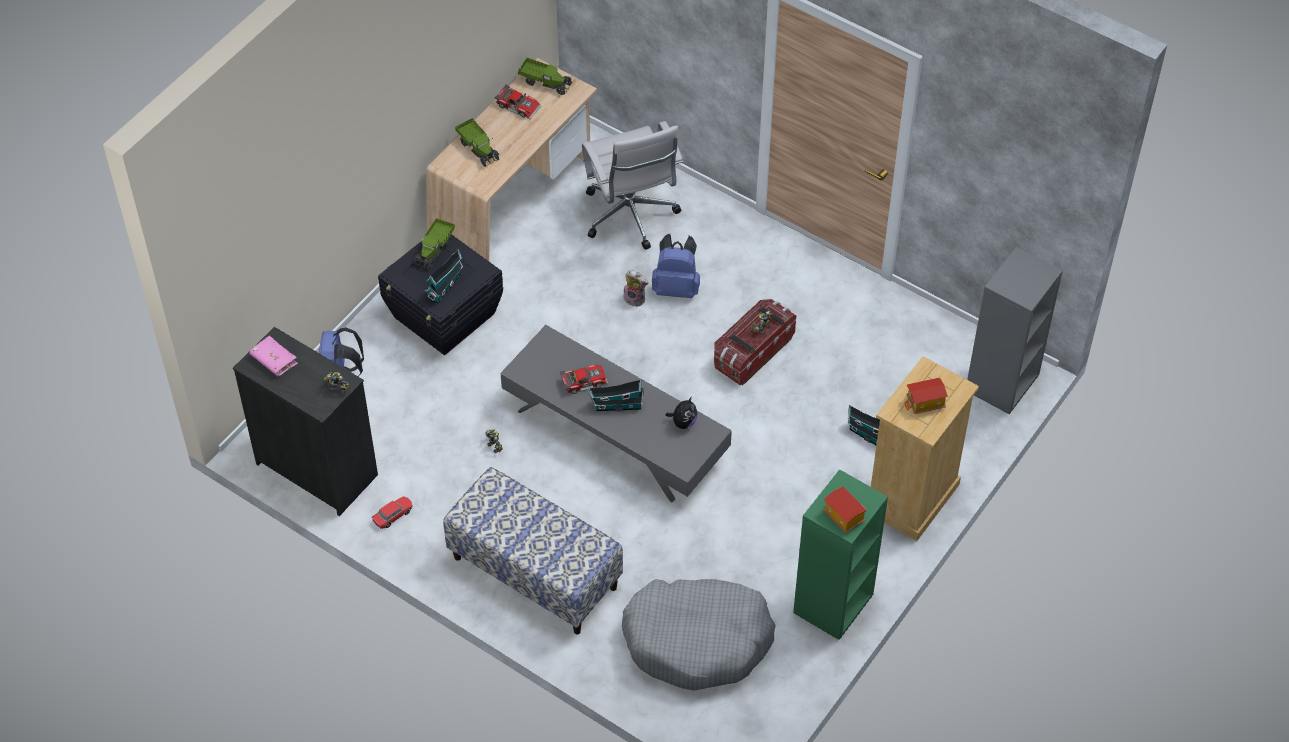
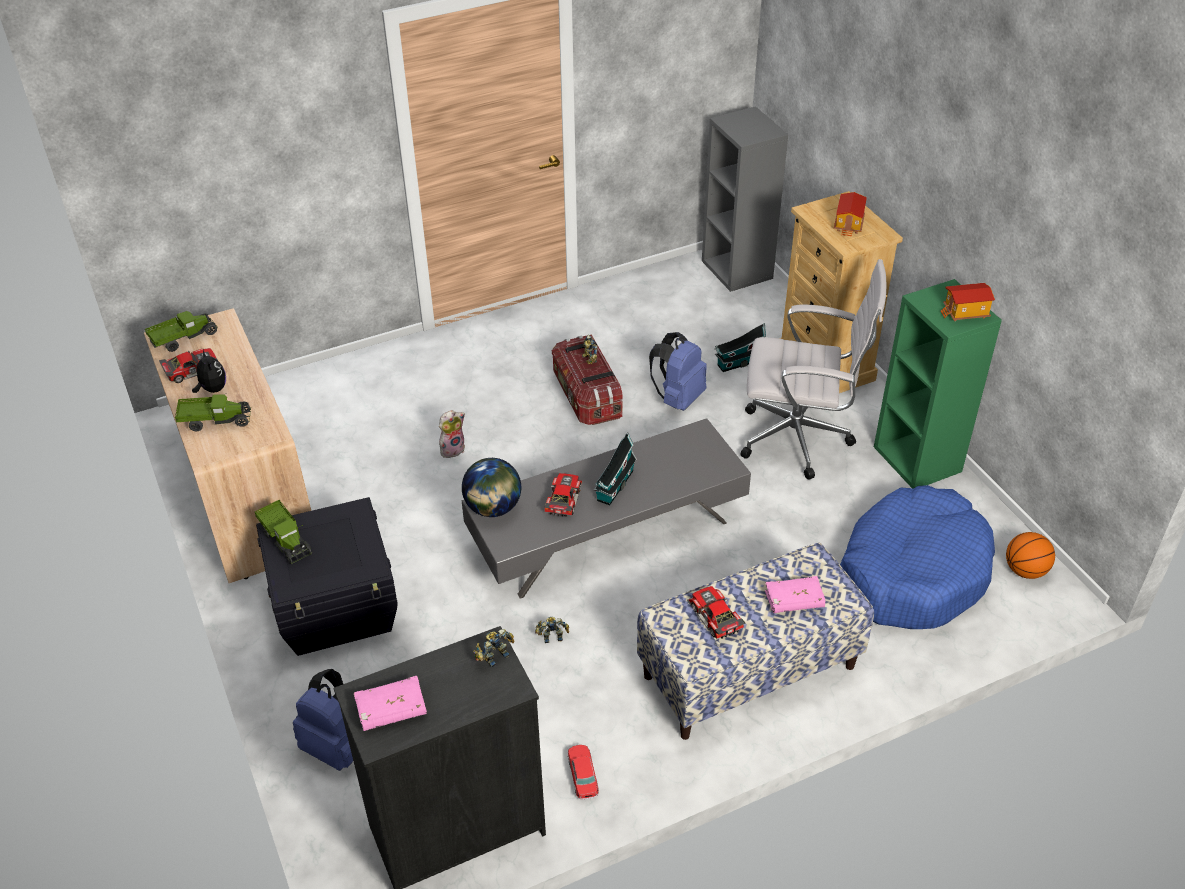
camera: 60 degrees left, 10 degrees down
toy house [425,249,463,304] -> none
white office chair [582,121,683,250] -> white office chair moved to [741,259,886,480]
grey dog bed [622,579,776,691] -> blue dog bed [840,485,995,629]
blue backpack [652,234,700,298] -> blue backpack moved to [649,332,707,411]
plush toy [666,397,697,429] -> plush toy moved to [192,350,226,393]
none -> globe [462,458,521,517]
none -> toy car [687,586,745,639]
none -> pink book [765,576,825,613]
none -> basketball [1006,532,1055,579]

